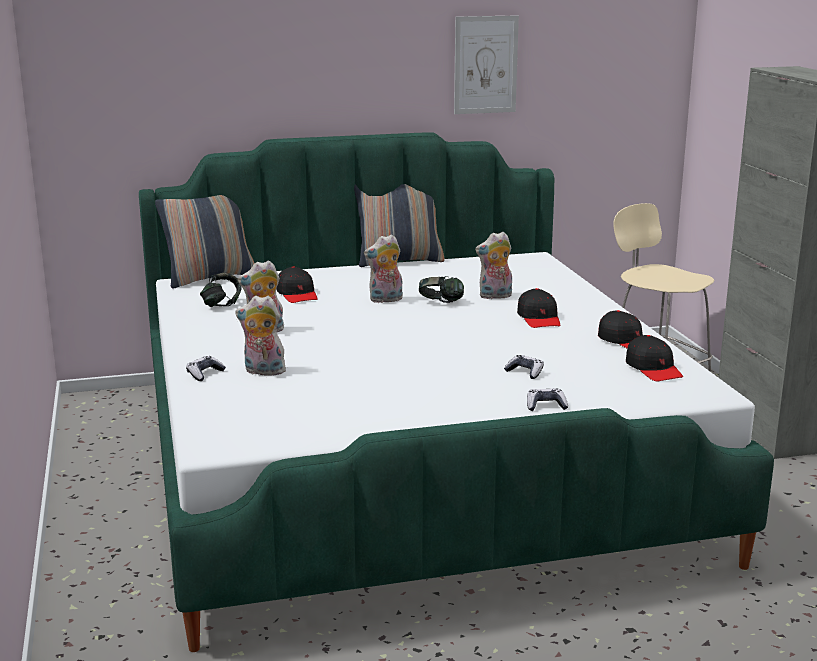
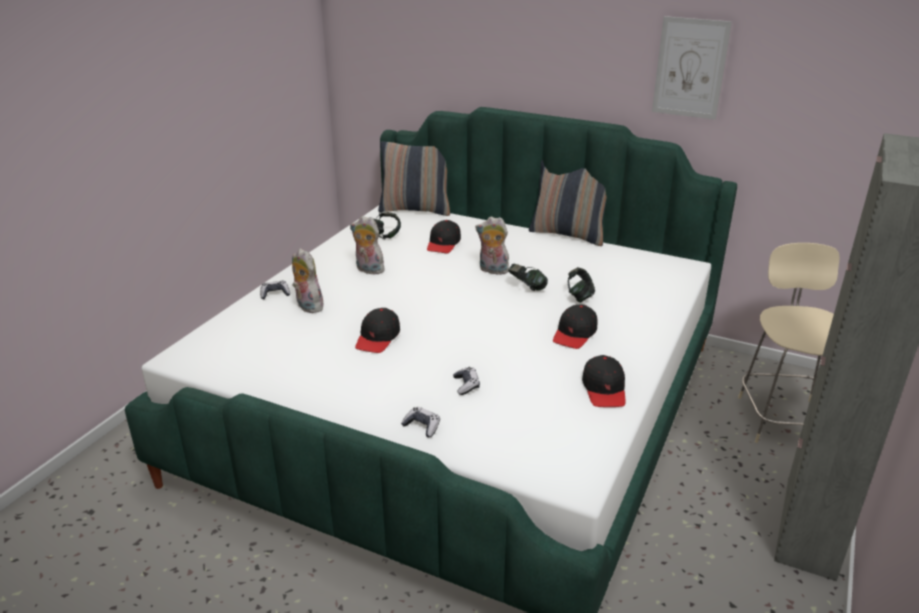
camera: 40 degrees right, 10 degrees up
plush toy [475,232,512,299] -> headphones [568,267,595,303]
black cap [626,335,683,381] -> black cap moved to [355,308,400,353]

